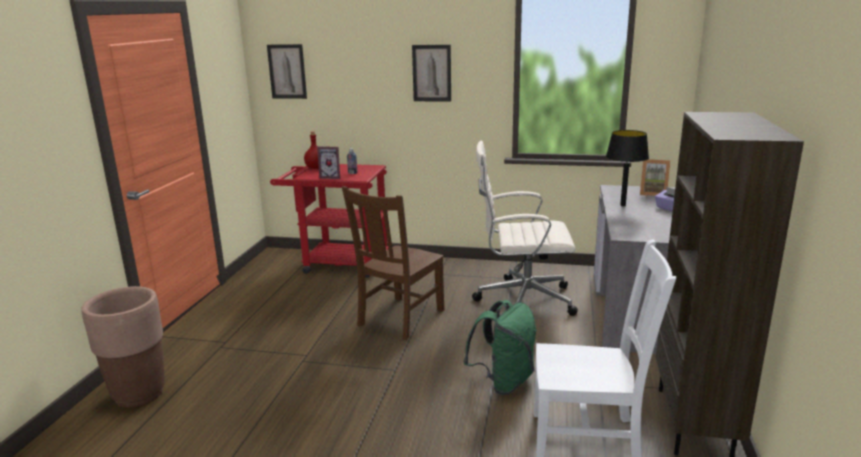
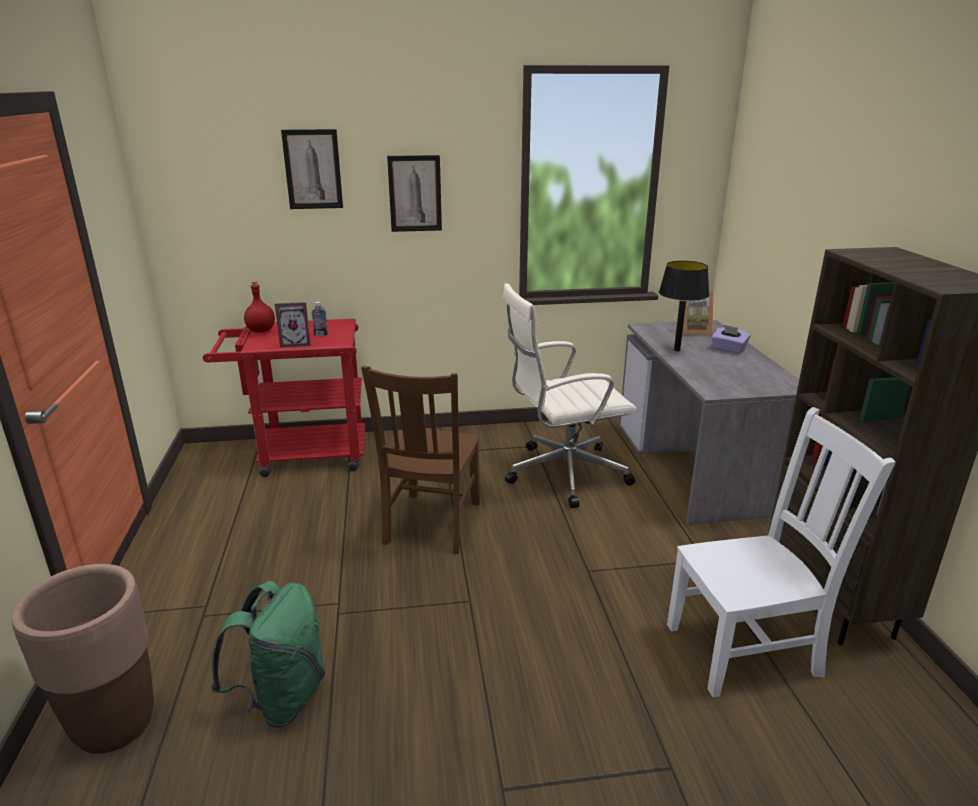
camera: 20 degrees left, 5 degrees up
picture [267,44,307,99] -> picture moved to [281,129,343,209]
green backpack [463,300,537,395] -> green backpack moved to [211,581,326,728]

